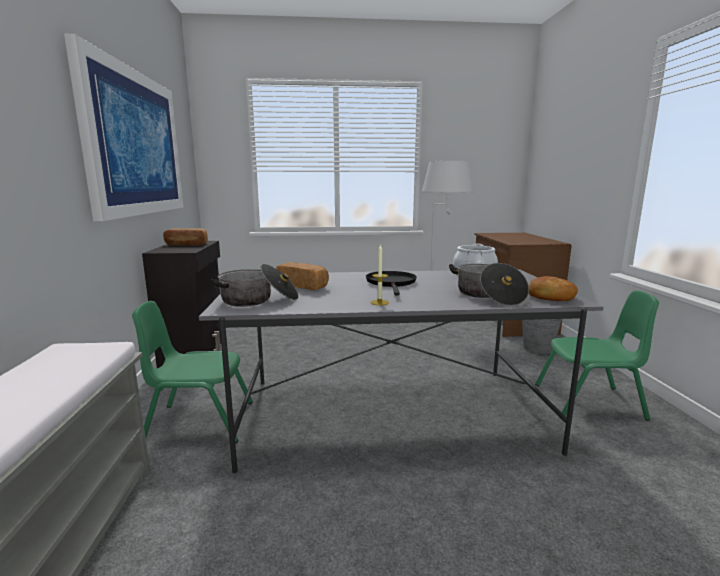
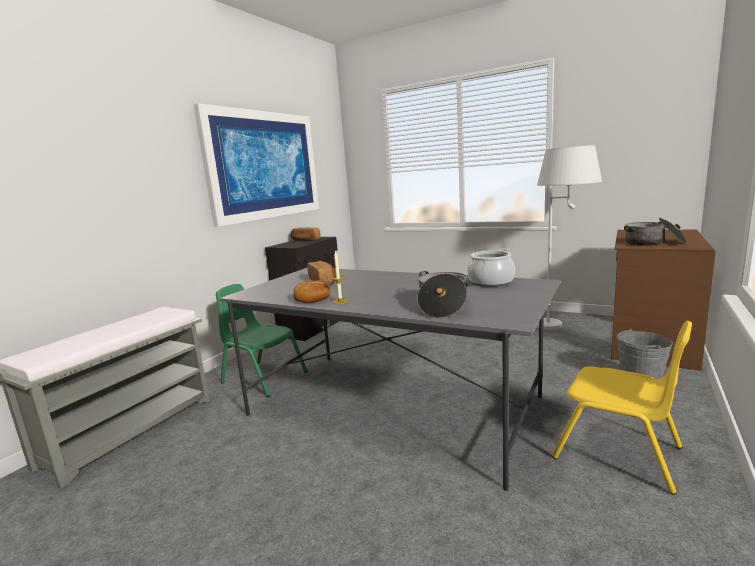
camera: 35 degrees right, 0 degrees up
cooking pot [211,264,299,307] -> cooking pot moved to [624,218,687,246]
black frying pan [366,271,417,295] -> none
bread [529,276,578,301] -> bread moved to [293,280,331,303]
green chair [535,290,659,421] -> yellow chair [552,320,692,495]

